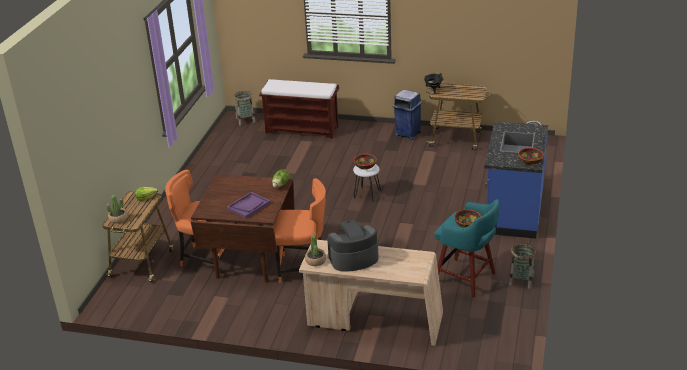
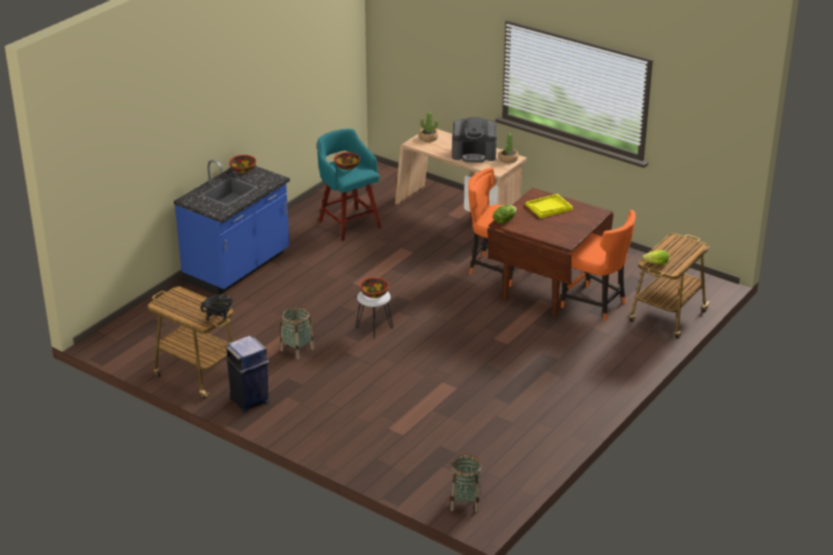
camera: 160 degrees left, 0 degrees up
potted plant [106,195,128,224] -> potted plant moved to [419,112,438,142]
purple tray [227,192,270,219] -> yellow tray [526,194,573,218]
brown bench [259,79,339,139] -> none
basket [509,243,536,289] -> basket moved to [280,306,314,359]

